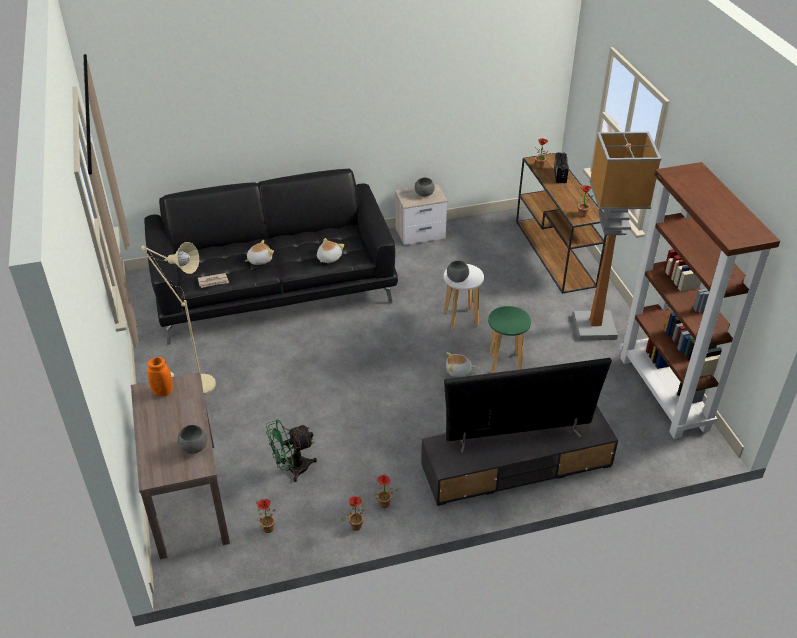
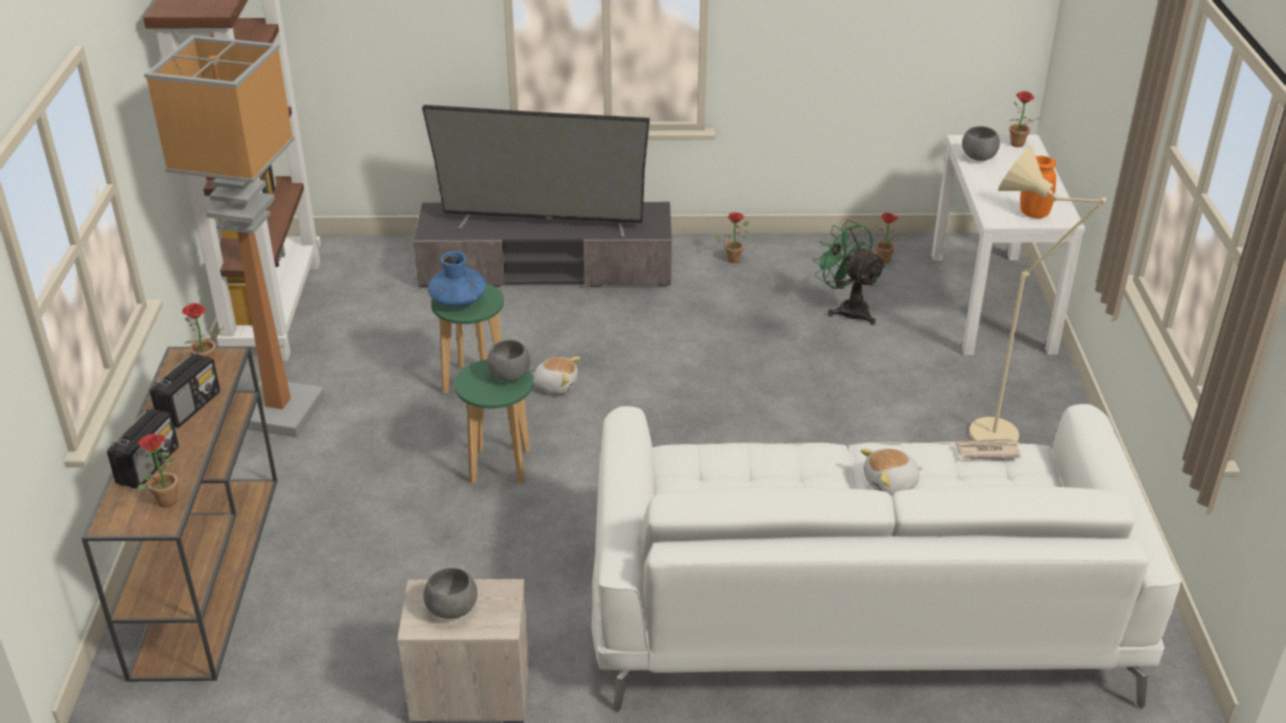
camera: 165 degrees left, 5 degrees down
brown console table [131,372,230,559] -> white console table [932,135,1085,355]
black sofa [144,169,398,345] -> white sofa [591,404,1181,712]
green fan [266,419,317,482] -> green fan turned 120 degrees counterclockwise [813,220,886,325]
plush toy [317,238,344,263] -> none
potted plant [341,496,365,531] -> potted plant moved to [1010,91,1039,147]
white stool [444,264,484,330] -> green stool [455,359,533,485]
none -> radio [150,353,220,428]
none -> blue vase [428,251,486,307]

